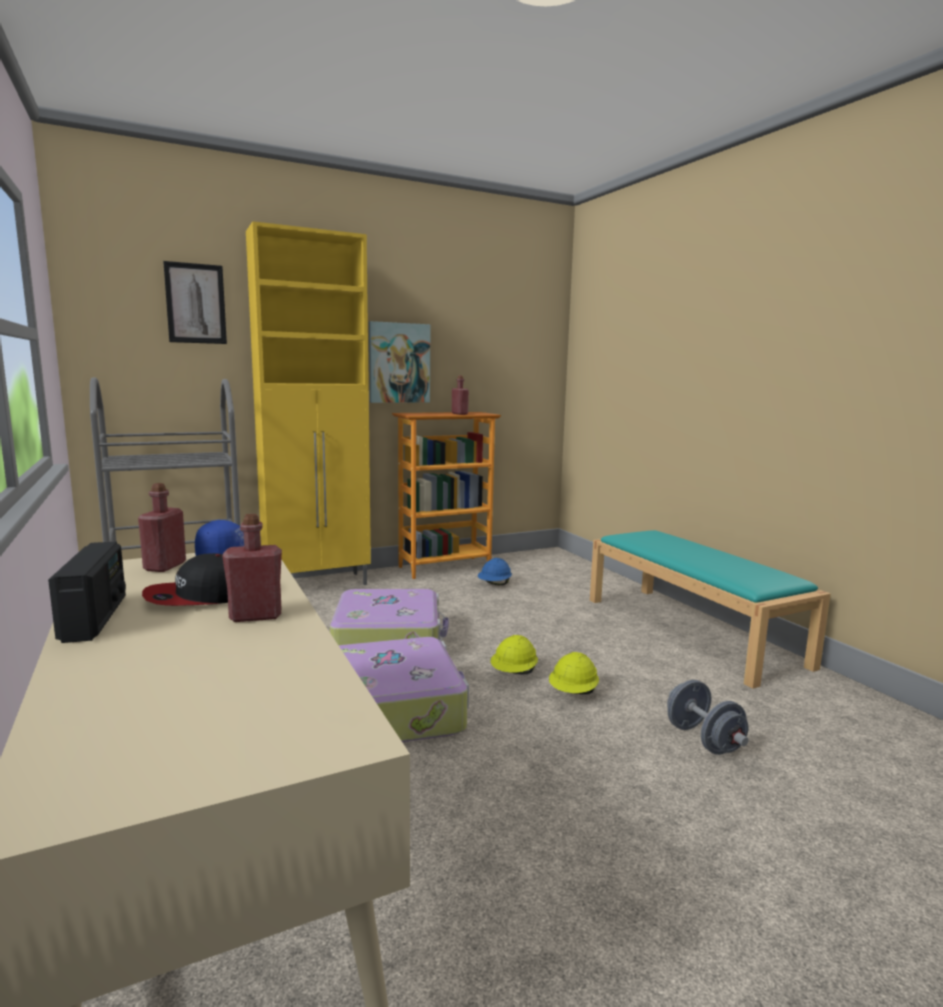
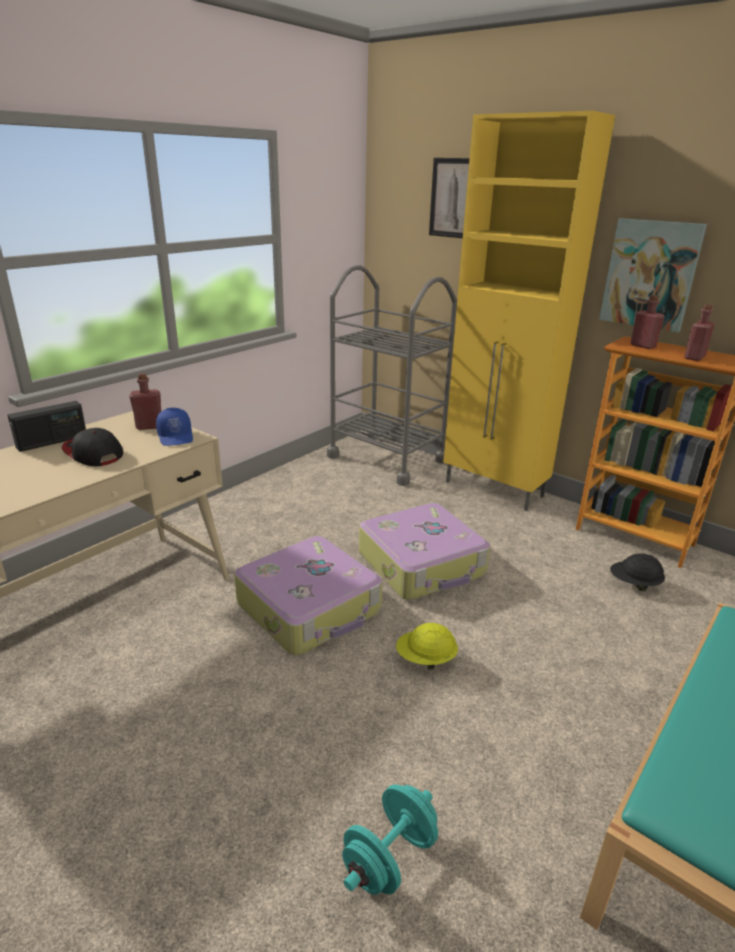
camera: 65 degrees right, 15 degrees up
red bottle [222,514,282,622] -> red bottle moved to [631,295,665,349]
blue hard hat [478,558,512,585] -> black hard hat [610,553,665,591]
yellow hard hat [549,652,599,694] -> none
grey dumbbell [667,680,749,755] -> turquoise dumbbell [342,784,438,895]

